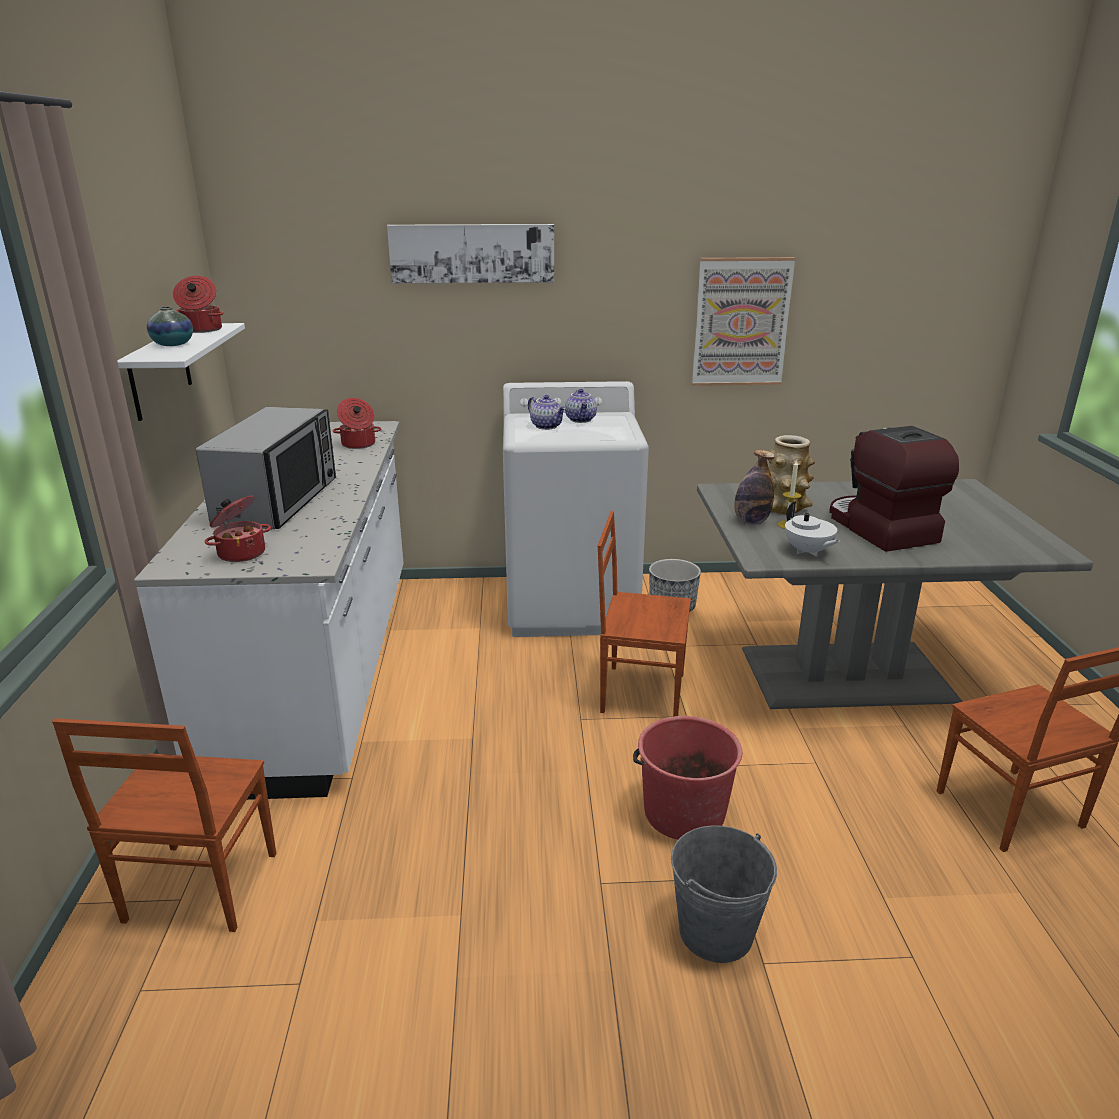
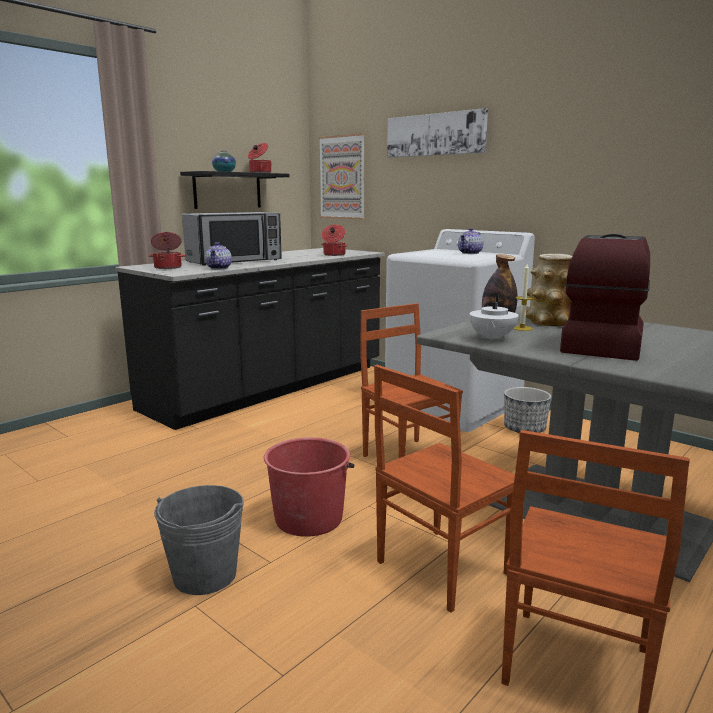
camera: 45 degrees right, 10 degrees down
brown chair [52,718,276,932] -> brown chair moved to [374,365,515,613]
white shelf [117,323,245,421] -> black shelf [180,171,290,209]
white counter [134,421,404,800] -> black counter [116,248,385,430]
teapot [528,395,566,430] -> teapot moved to [205,242,232,269]
picture [692,257,796,386] -> picture moved to [319,133,365,219]

